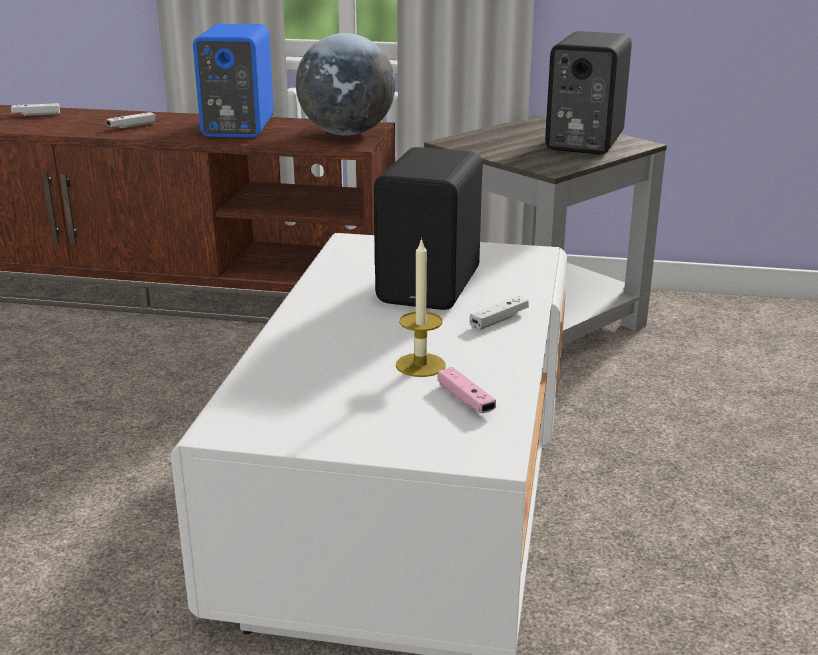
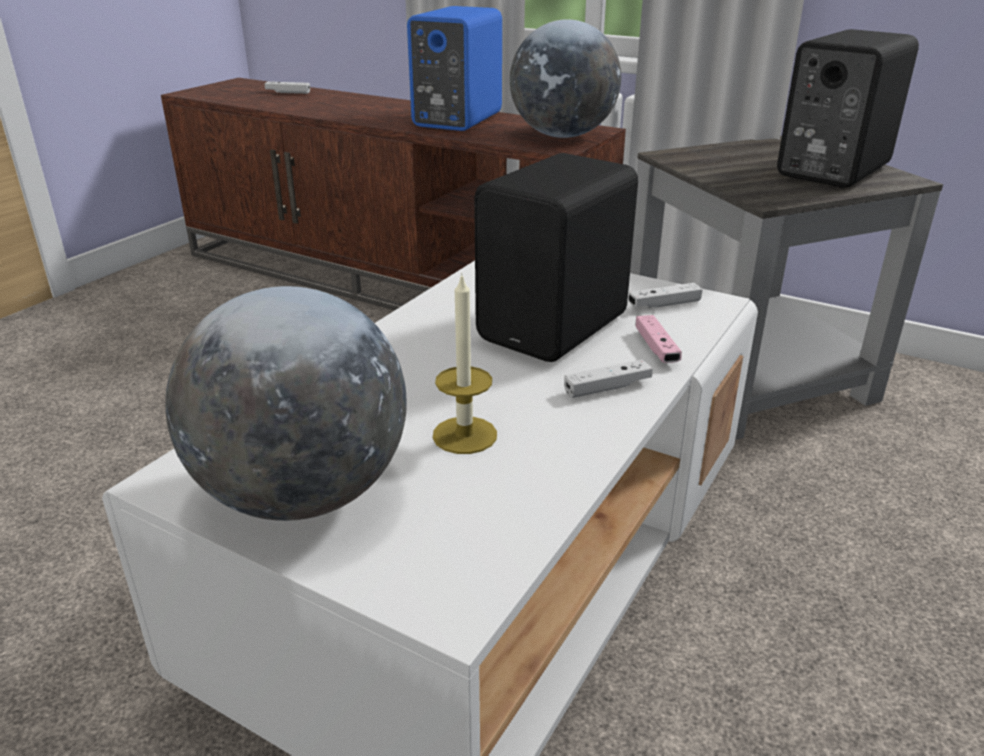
camera: 20 degrees right, 5 degrees up
white game controller [107,112,156,128] -> white game controller moved to [628,283,703,308]
pink game controller [438,367,496,413] -> pink game controller moved to [636,315,682,363]
none -> globe [165,286,406,521]

